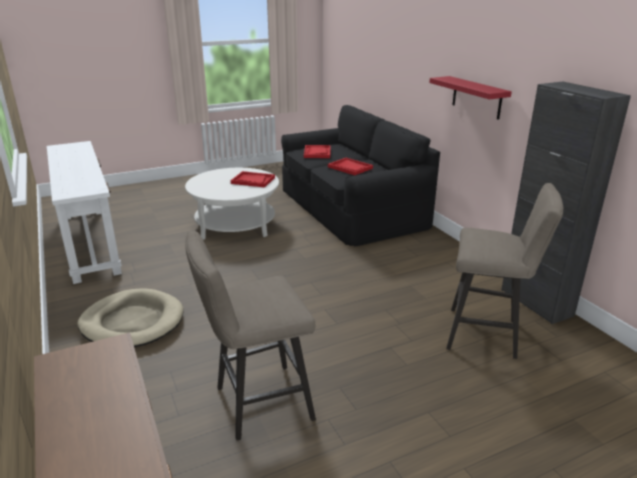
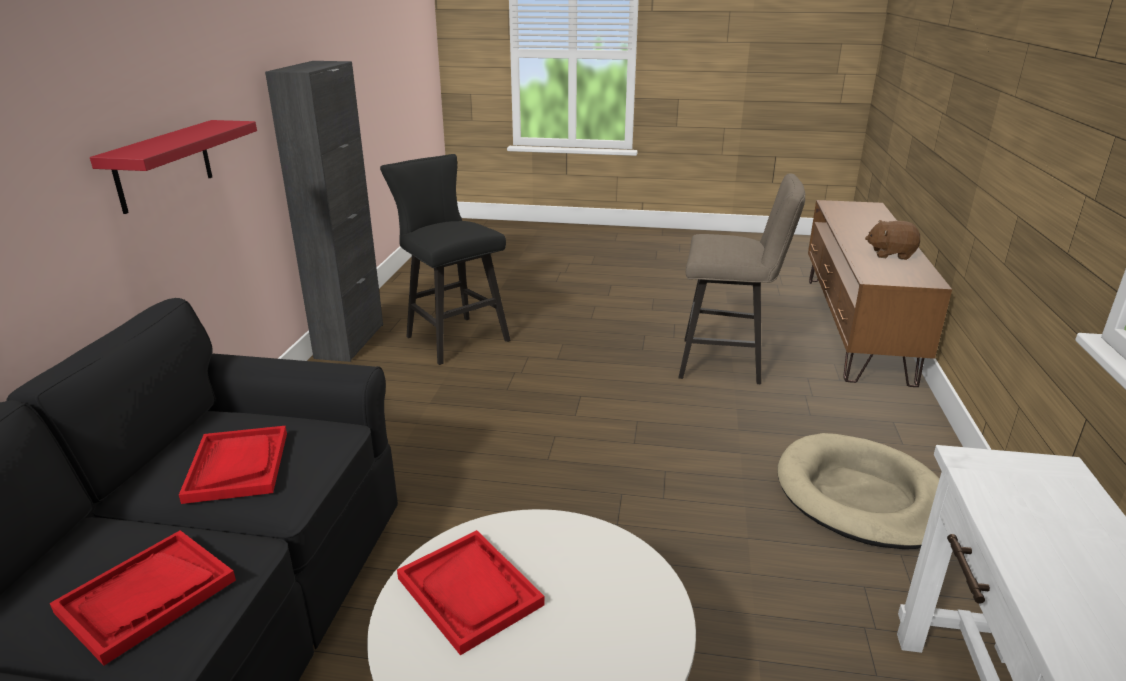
camera: 145 degrees left, 0 degrees up
beige stool [446,183,563,359] -> black stool [380,154,511,365]
none -> brown plush toy [865,220,920,260]

